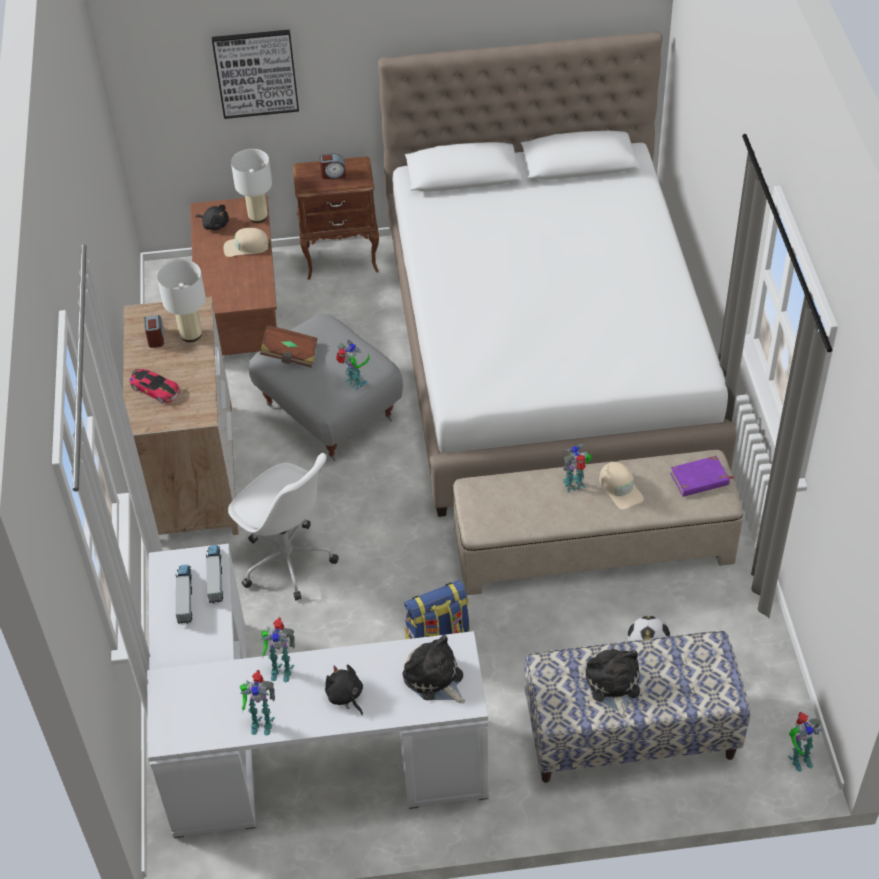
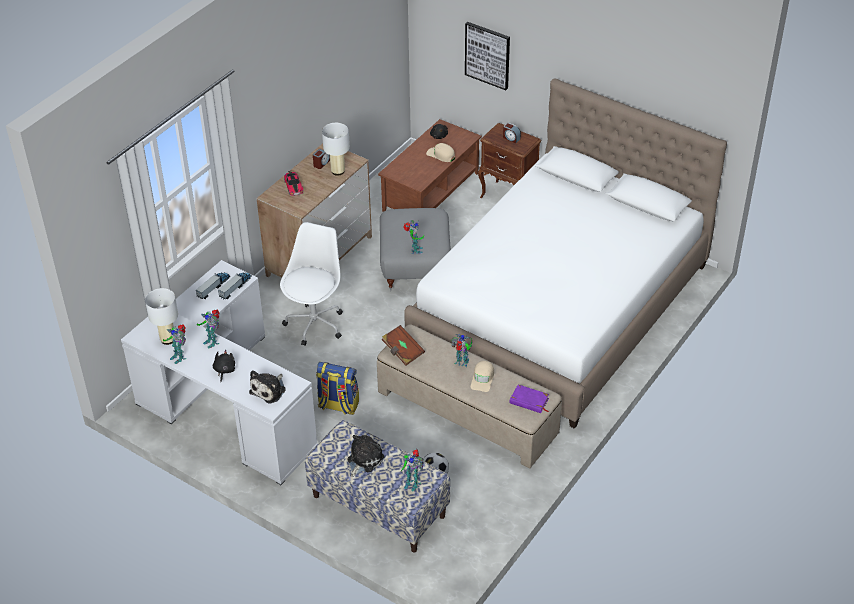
camera: 40 degrees right, 5 degrees down
white office chair [228,453,339,601] -> white office chair turned 150 degrees counterclockwise [280,222,343,346]
white table lamp [231,149,272,223] -> white table lamp moved to [145,288,178,345]
brown book [260,325,318,367] -> brown book moved to [382,325,425,365]
plush toy [402,635,465,703] -> plush toy turned 150 degrees counterclockwise [249,370,286,403]
toy robot [788,712,823,772] -> toy robot moved to [401,449,424,491]

